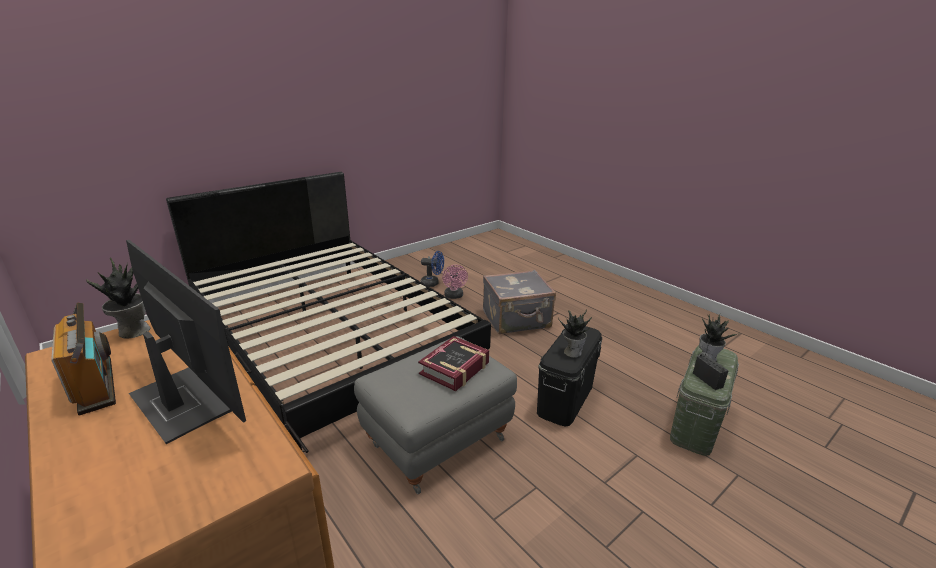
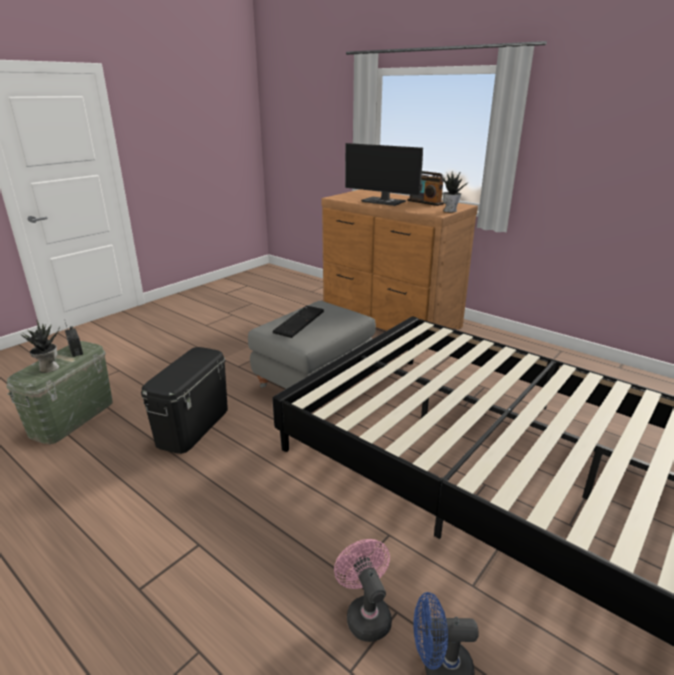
camera: 170 degrees right, 0 degrees up
book [418,336,489,391] -> keyboard [273,306,324,338]
grey suitcase [483,270,556,334] -> none
potted plant [558,309,592,358] -> none

